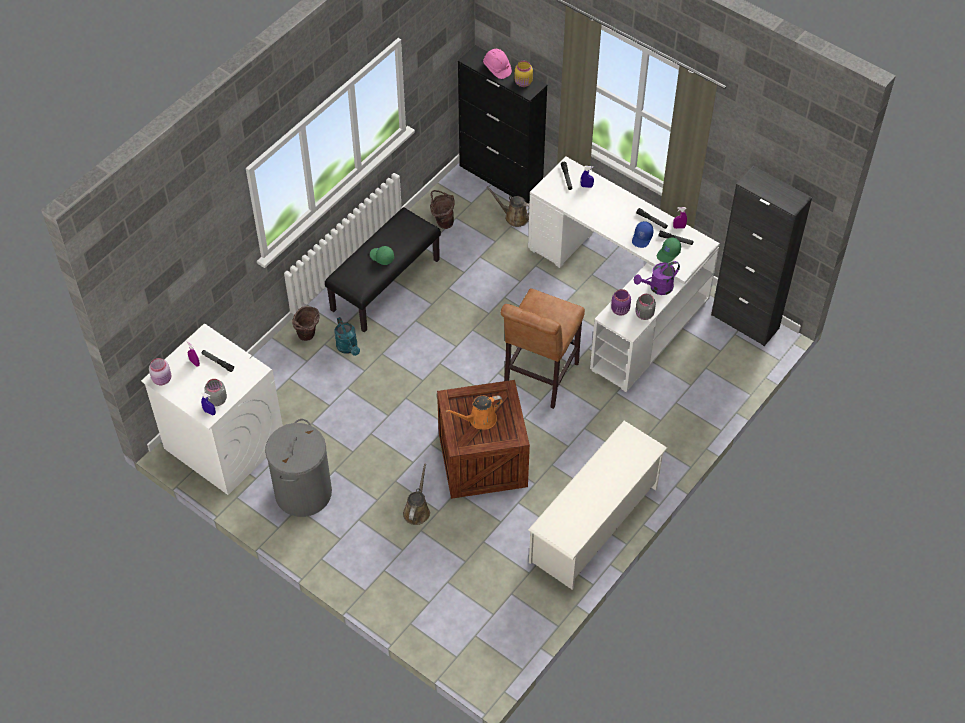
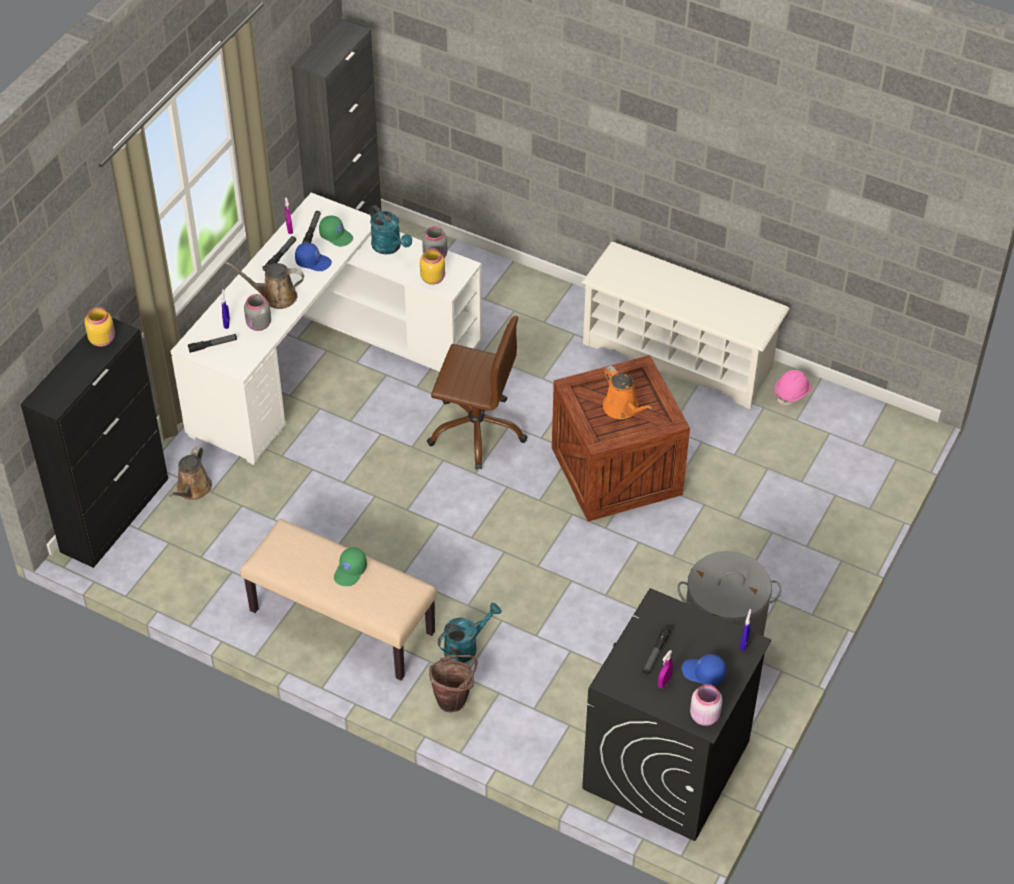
camera: 100 degrees left, 5 degrees down
white washing machine [141,324,283,495] -> black washing machine [582,588,771,841]
grey jar [204,379,227,406] -> grey jar moved to [244,294,271,331]
black bench [325,207,441,333] -> beige bench [240,519,437,680]
brown watering can [403,463,430,525] -> brown watering can moved to [225,262,304,309]
brown bucket [430,190,455,229] -> none
pink hard hat [483,49,512,79] -> pink hard hat moved to [775,370,812,406]
brown stool [501,288,585,409] -> brown office chair [427,316,527,469]
purple jar [611,289,631,316] -> yellow jar [420,249,445,285]
purple watering can [634,261,680,295] -> turquoise watering can [370,205,412,255]
none -> blue cap [682,654,726,686]

